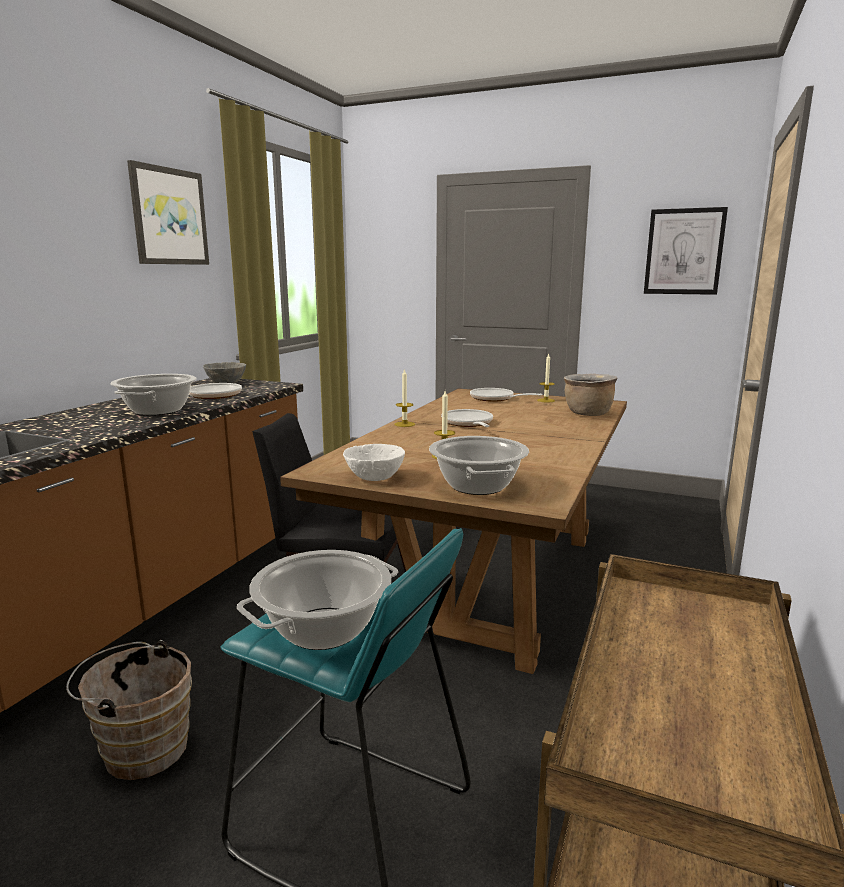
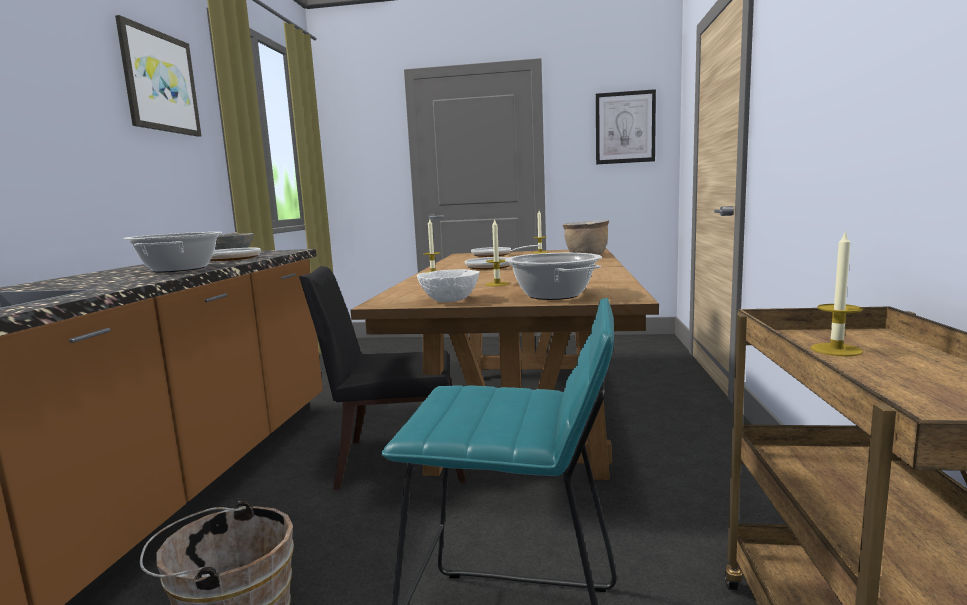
camera: 15 degrees left, 5 degrees down
cooking pot [237,550,398,650] -> none
none -> candle [811,230,863,356]

